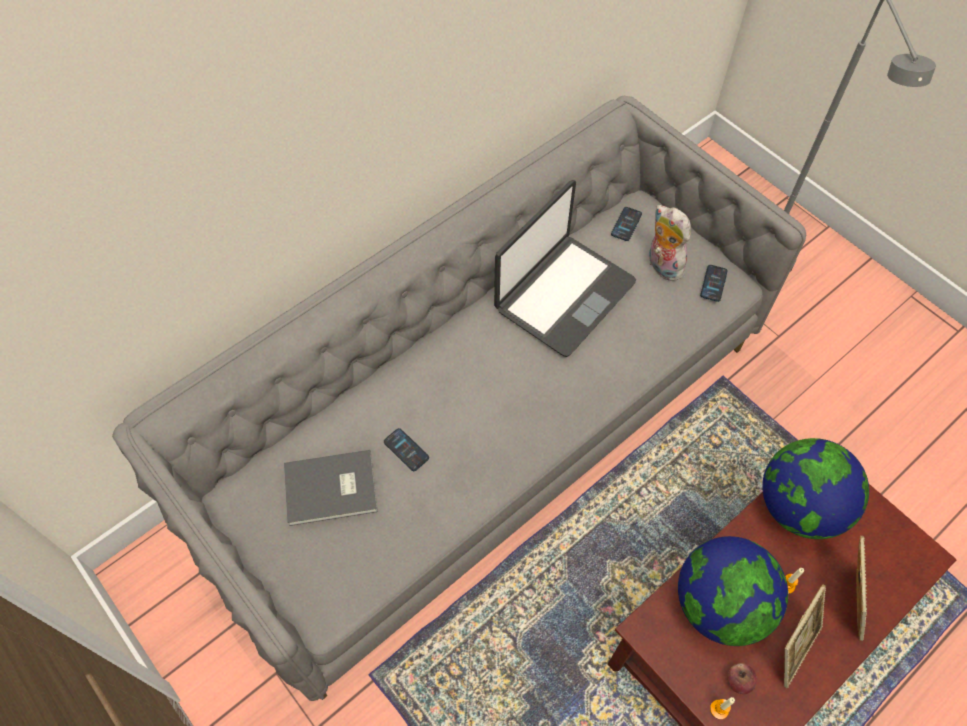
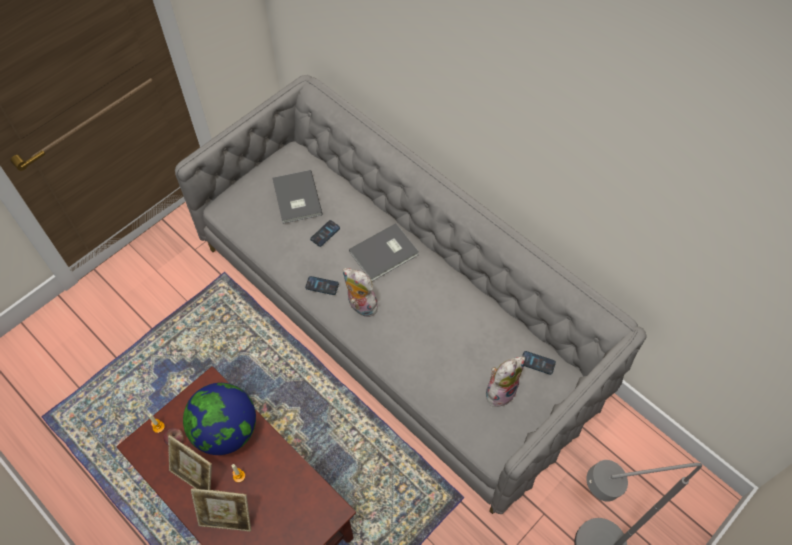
camera: 85 degrees right, 0 degrees up
laptop [494,180,636,357] -> none
phone [700,265,727,302] -> phone moved to [305,276,339,295]
globe [762,438,869,539] -> none
none -> plush toy [343,268,382,317]
none -> grey book [349,223,419,281]

